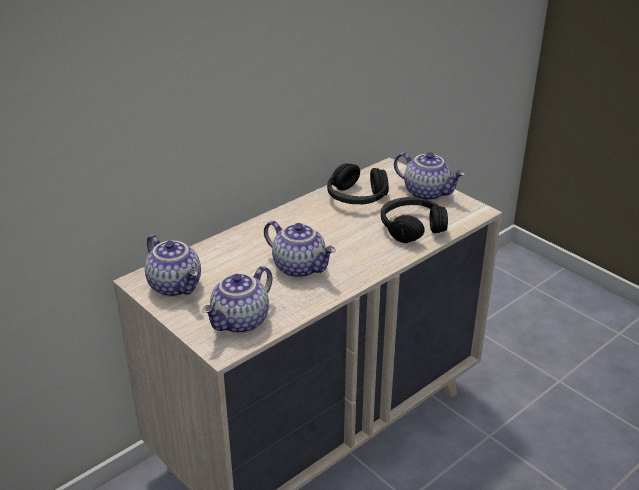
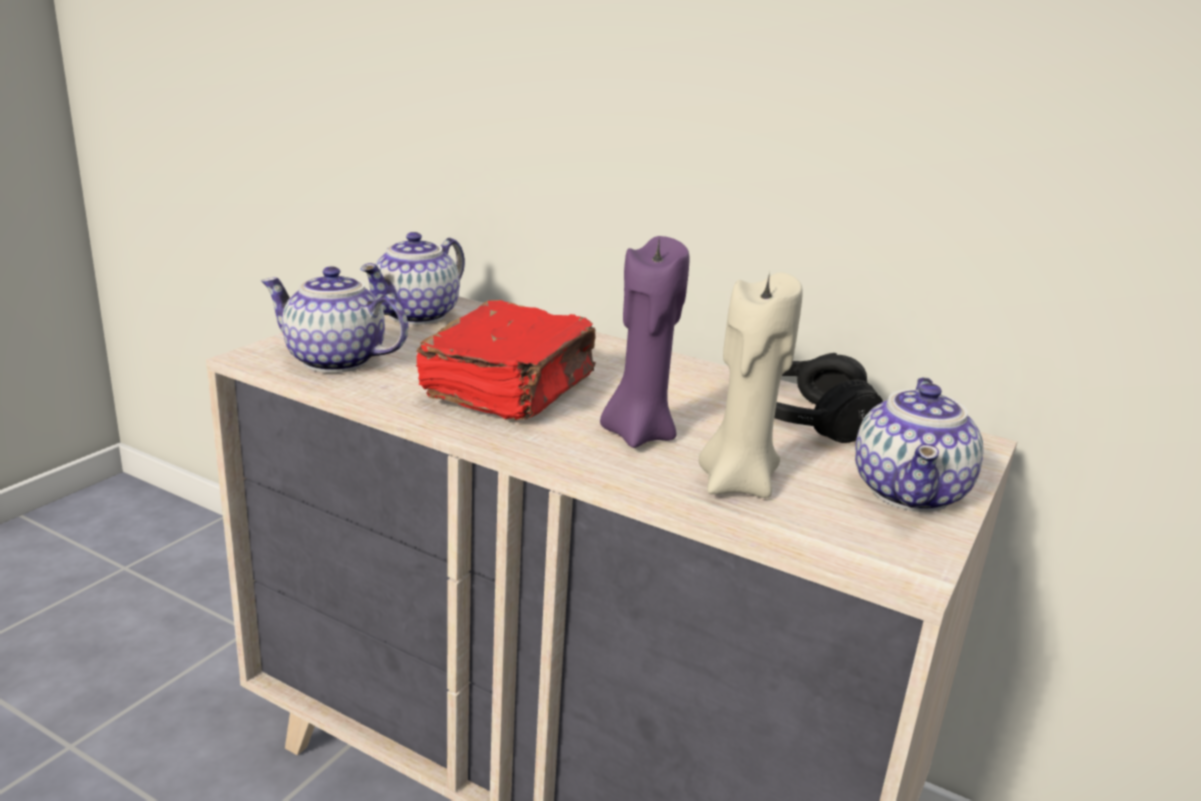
camera: 70 degrees right, 10 degrees down
teapot [264,221,336,278] -> red book [416,300,596,420]
black headphones [381,197,448,243] -> beige candle [698,271,803,498]
none -> purple candle [600,236,690,448]

